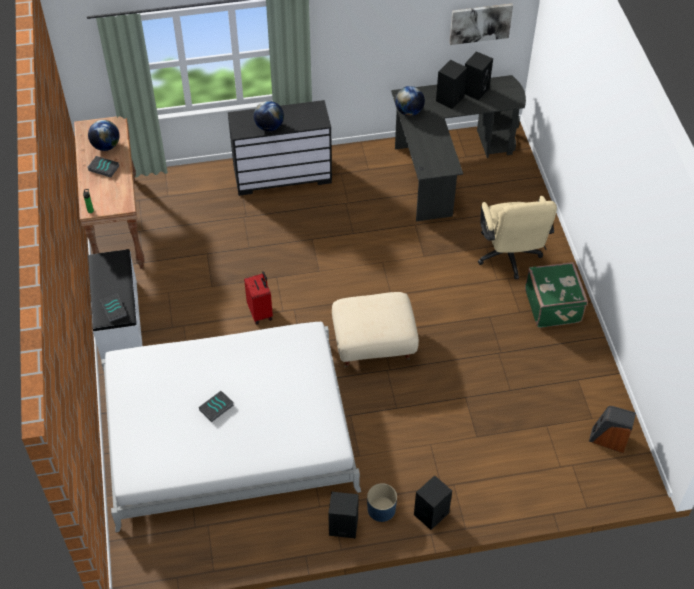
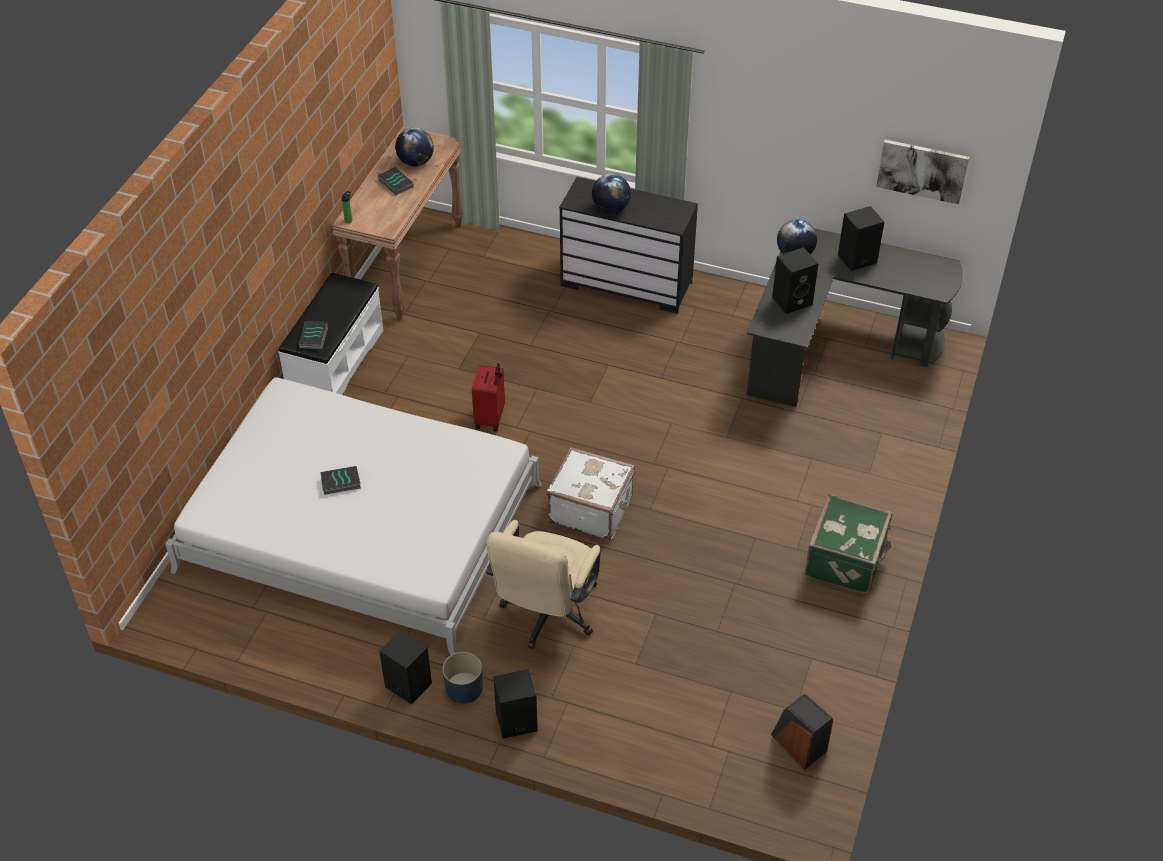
camera: 30 degrees right, 5 degrees down
beige ottoman [332,292,419,367] -> white suitcase [547,447,635,540]
black speaker [465,51,493,100] -> black speaker moved to [772,247,819,314]
beige office chair [478,196,557,279] -> beige office chair moved to [486,520,601,649]

